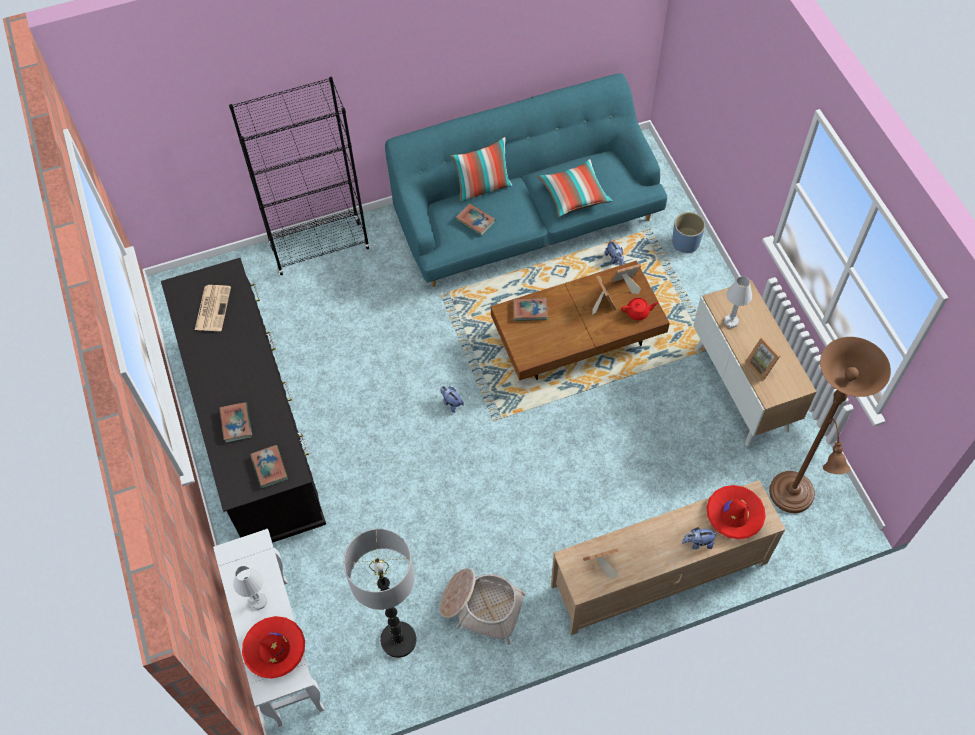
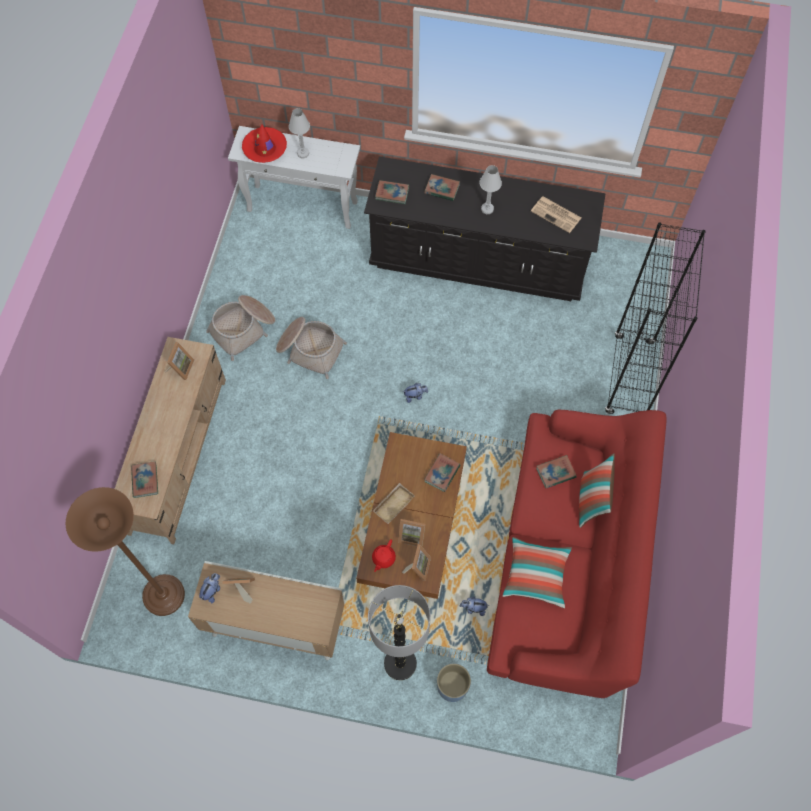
camera: 120 degrees right, 5 degrees up
floor lamp [343,529,416,658] -> floor lamp moved to [368,585,431,680]
turquoise sofa [385,73,667,287] -> red sofa [487,410,666,698]
plush toy [682,527,718,549] -> plush toy moved to [199,573,220,604]
red hat [707,485,766,539] -> book [131,461,158,498]
white table lamp [724,276,752,328] -> white table lamp moved to [479,165,502,214]
none -> basket [276,317,347,379]
none -> beige tray [373,483,415,524]

